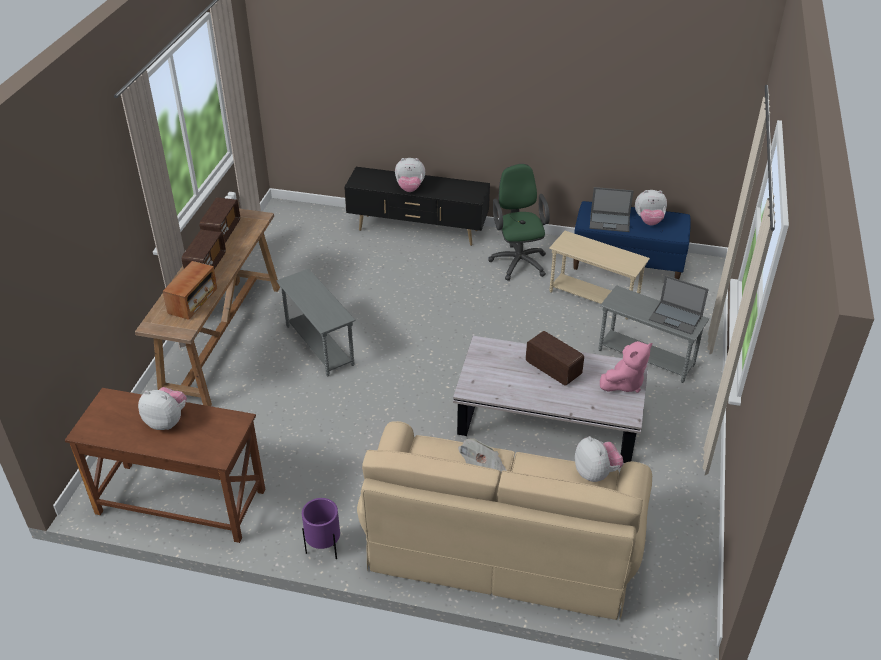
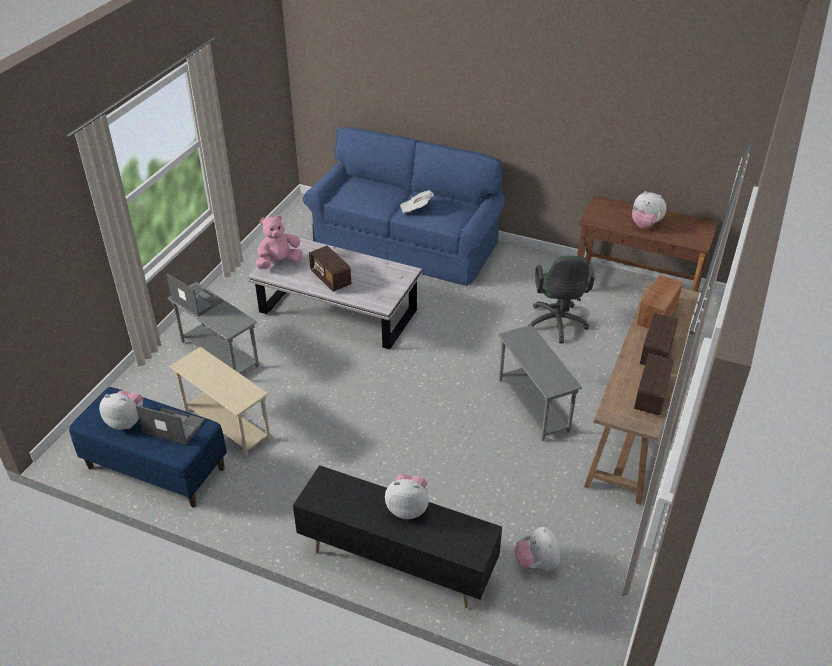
camera: 170 degrees left, 0 degrees up
purple planter [302,498,340,560] -> none
beige sofa [357,421,652,620] -> blue sofa [303,127,505,286]
green office chair [488,164,550,281] -> green office chair moved to [529,256,595,343]
plush toy [575,436,623,482] -> plush toy moved to [515,527,560,571]

